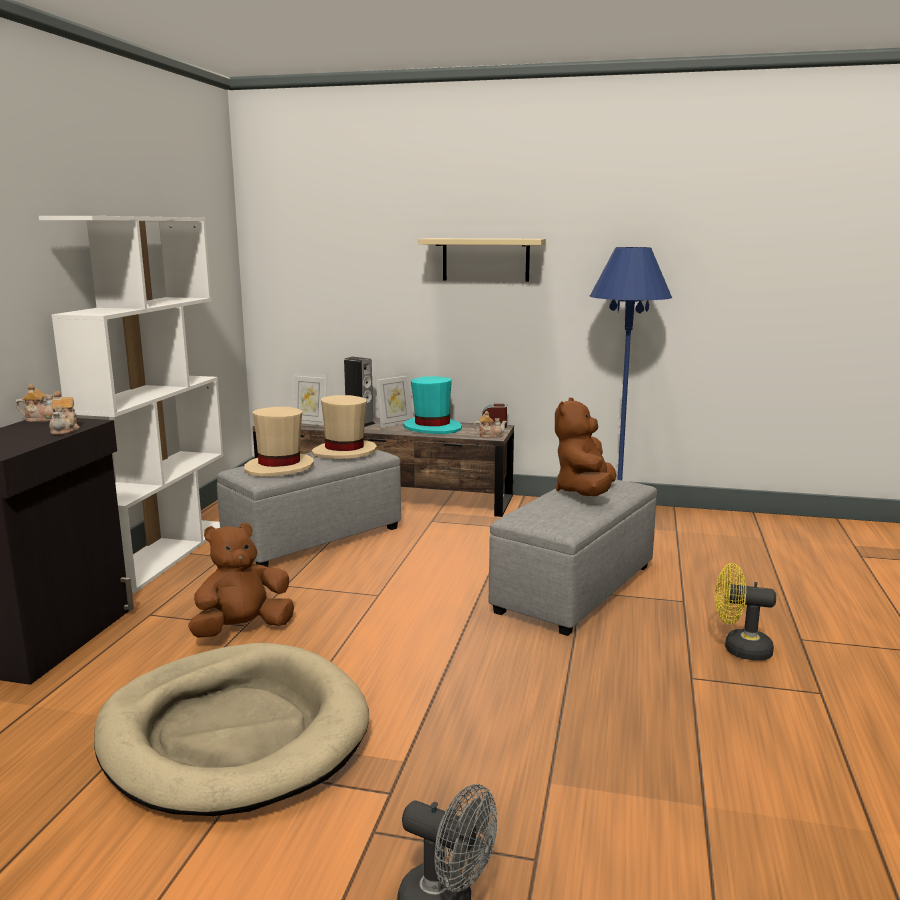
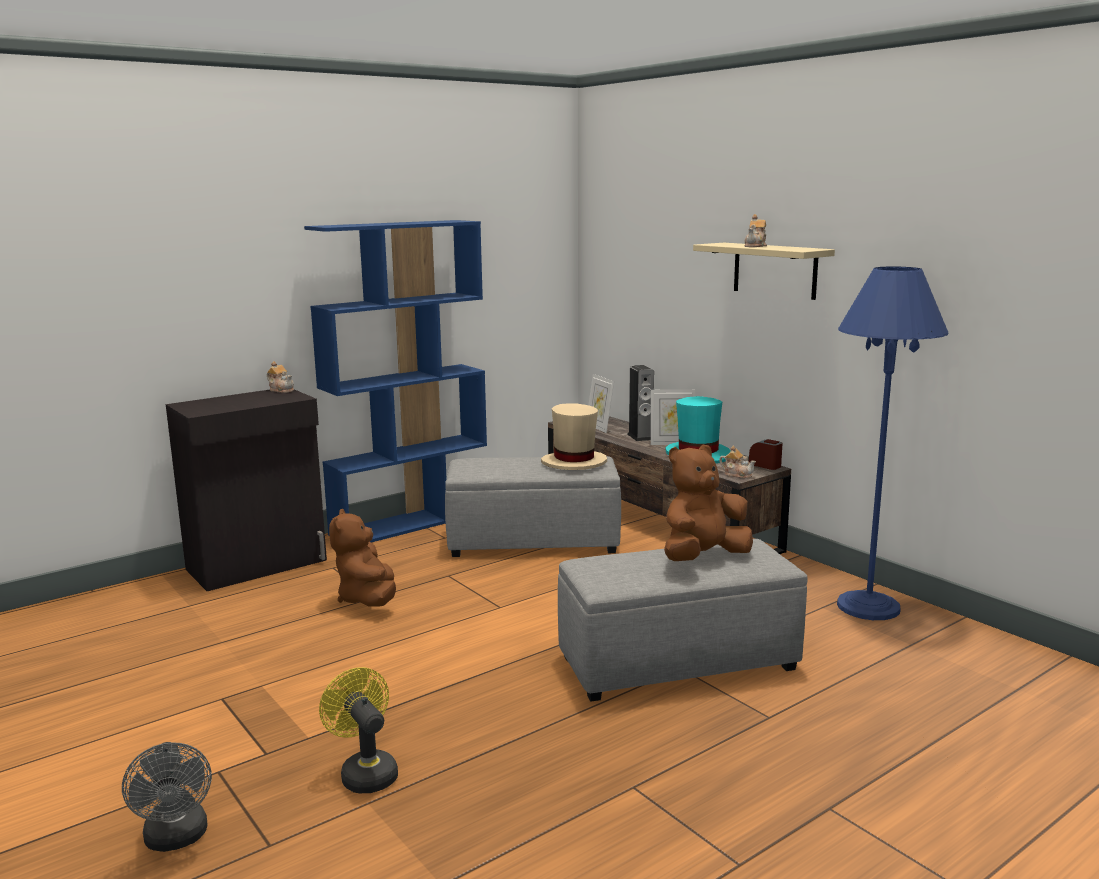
camera: 40 degrees right, 0 degrees up
white bookcase [39,216,223,593] -> blue bookcase [304,220,487,542]
teapot [49,391,80,435] -> teapot moved to [744,214,767,247]
beige dog bed [94,643,369,816] -> none
brown plush toy [188,523,294,638] -> brown plush toy turned 105 degrees counterclockwise [329,509,396,607]
beige hat [244,407,314,477] -> none
yellow fan [715,563,776,660] -> yellow fan moved to [319,667,398,793]

